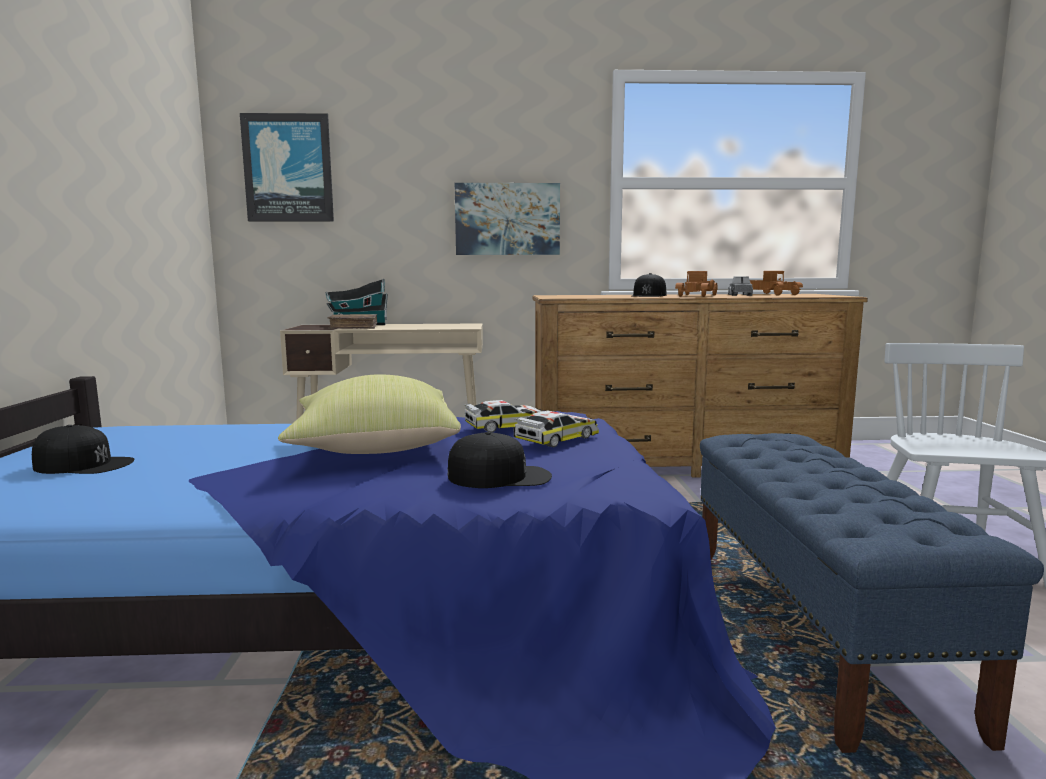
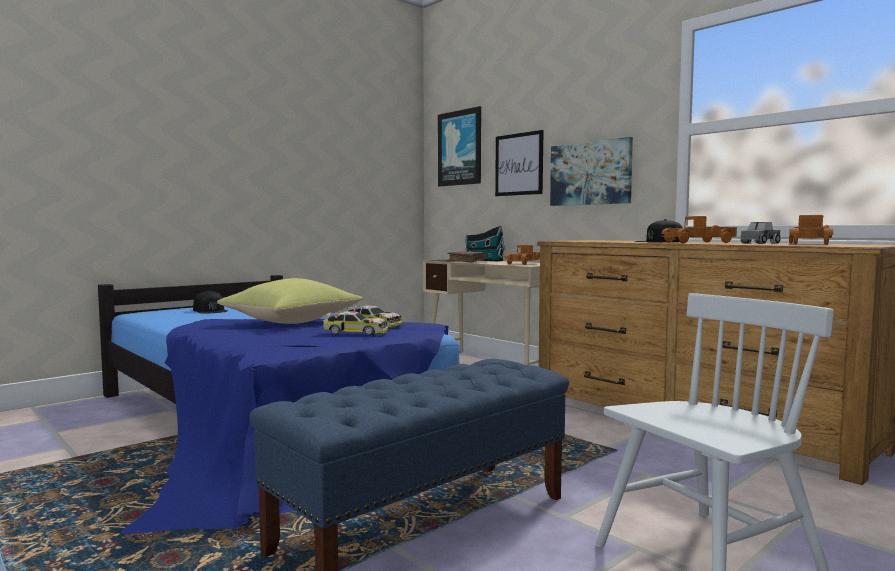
camera: 50 degrees right, 5 degrees down
black cap [447,432,552,488] -> none
none -> picture [495,130,544,196]
none -> toy truck [504,245,540,265]

